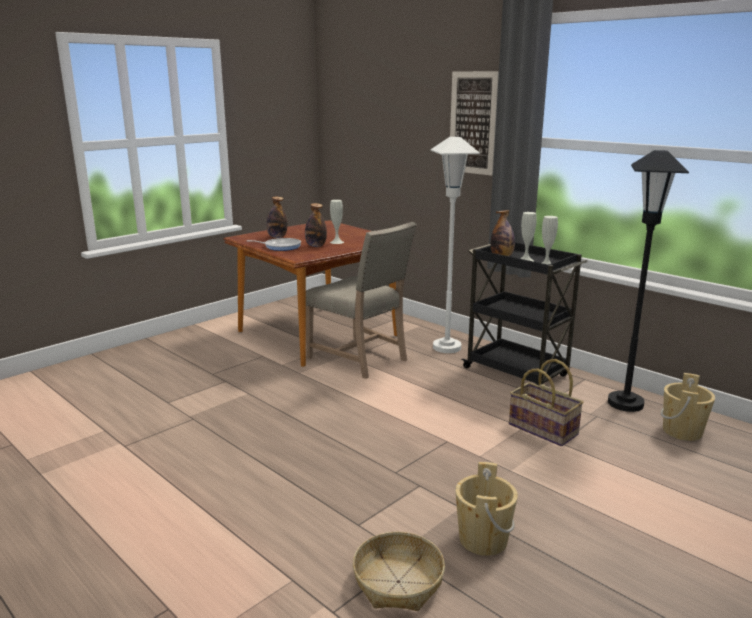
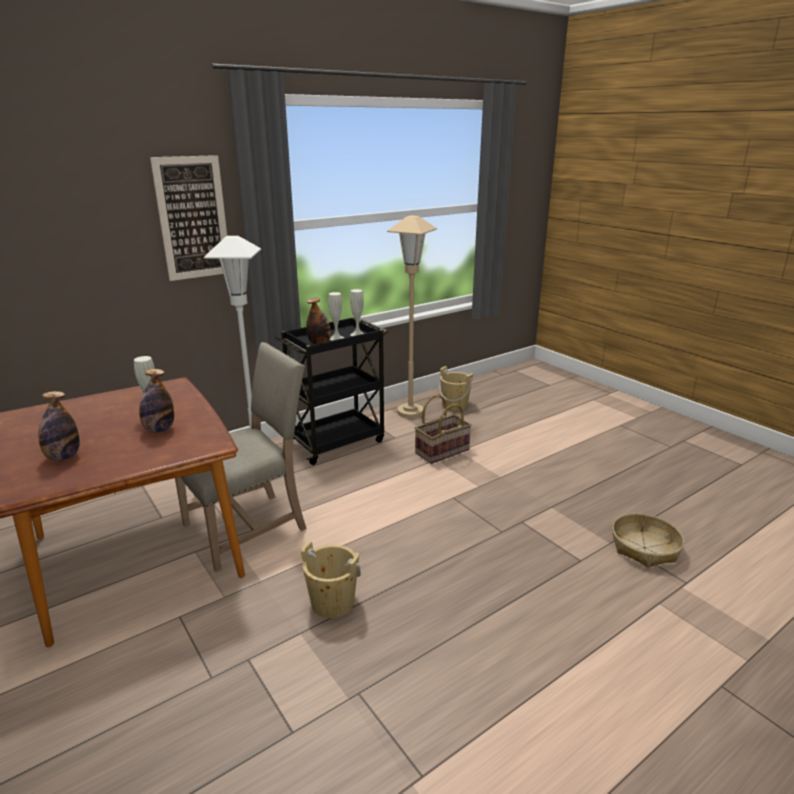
camera: 80 degrees left, 5 degrees up
frying pan [247,238,301,251] -> none
beige bucket [455,462,518,556] -> beige bucket moved to [301,541,361,618]
black floor lamp [608,150,689,412] -> beige floor lamp [387,215,437,419]

